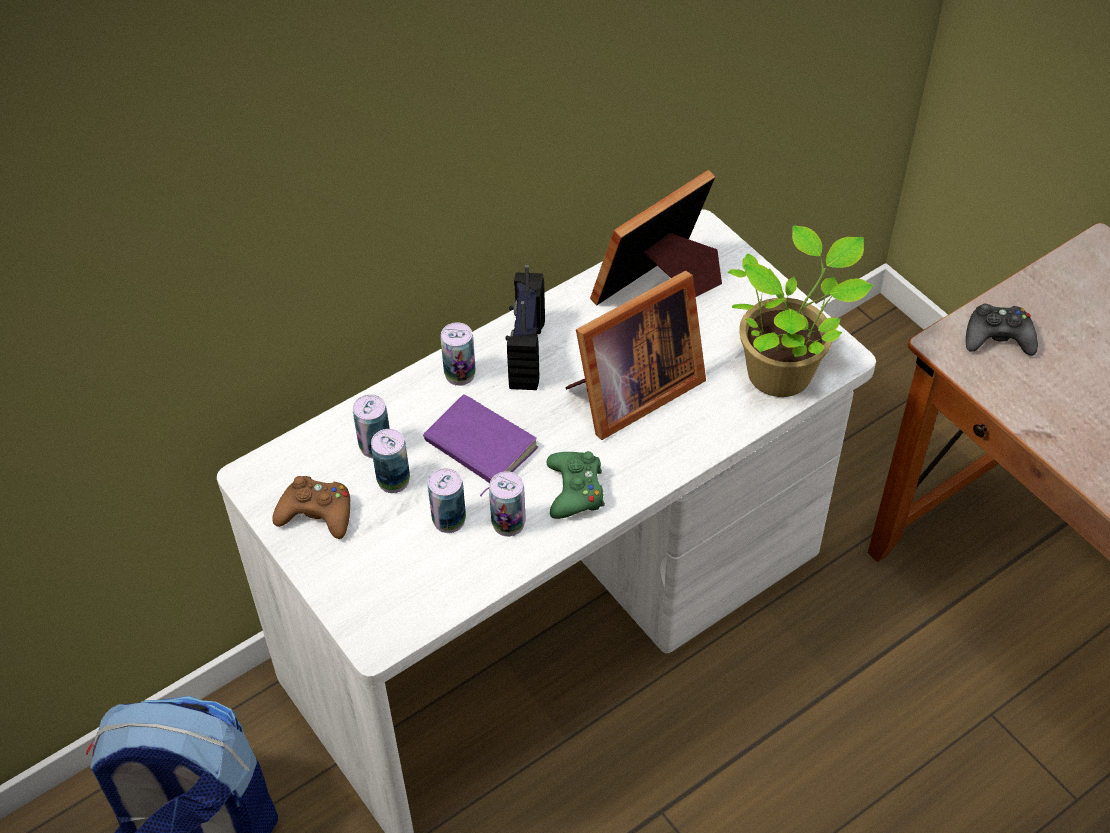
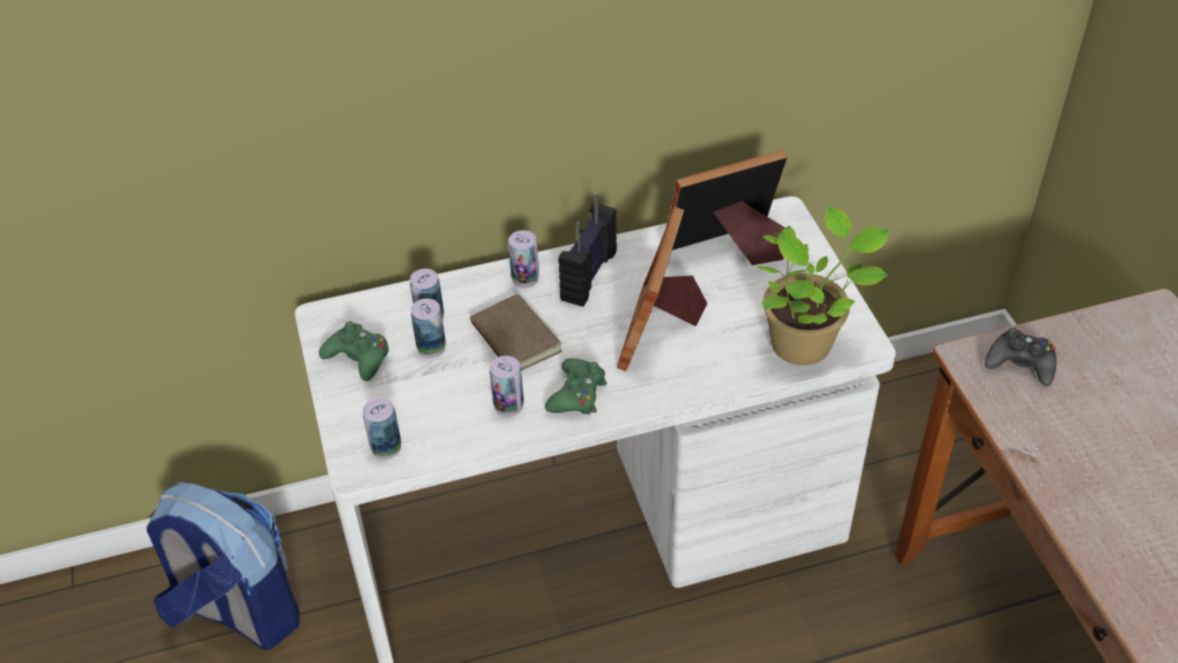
camera: 20 degrees right, 5 degrees down
brown game controller [272,476,350,539] -> green game controller [319,321,389,381]
purple book [423,394,538,496] -> brown book [470,294,562,371]
can [428,468,466,533] -> can moved to [363,398,401,460]
picture frame [566,271,706,440] -> picture frame turned 120 degrees clockwise [617,207,707,371]

